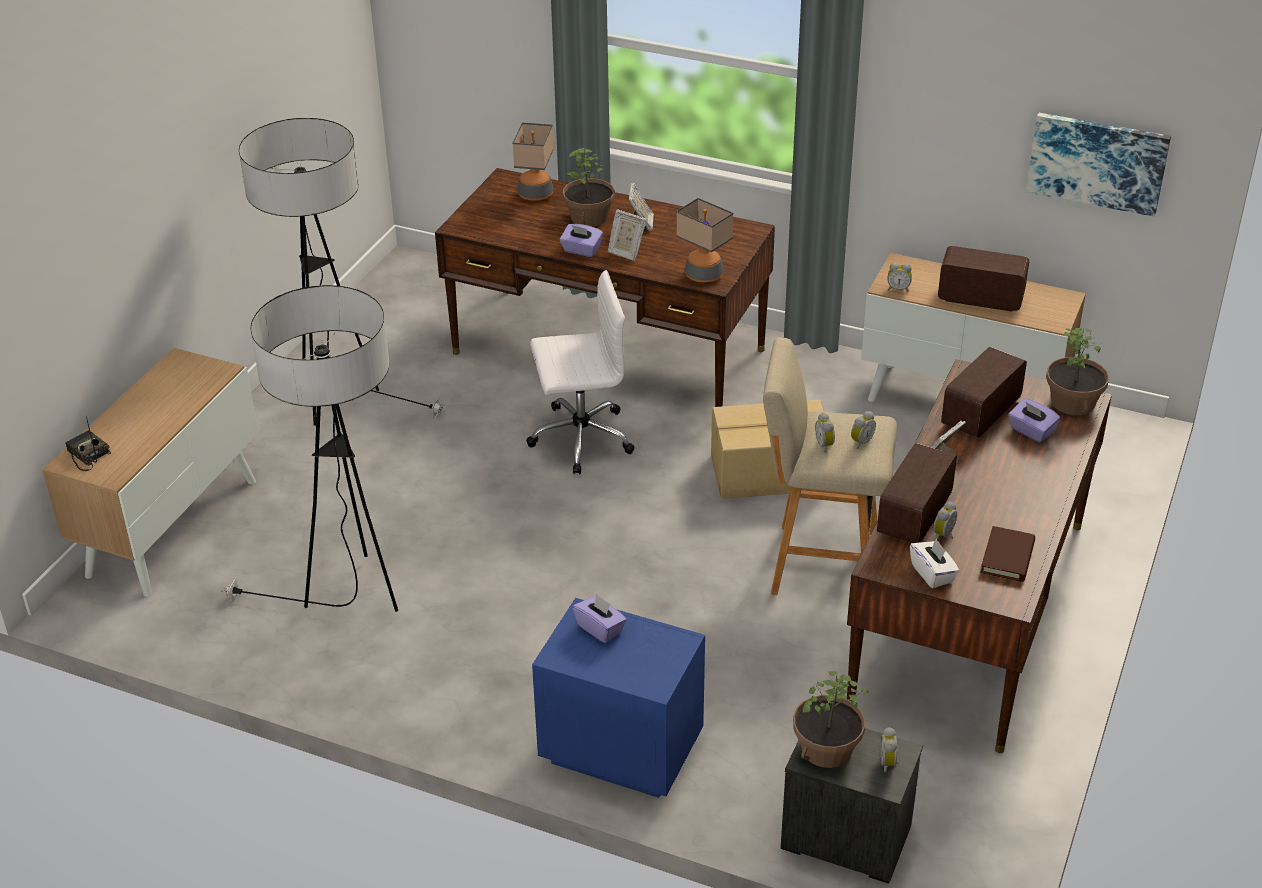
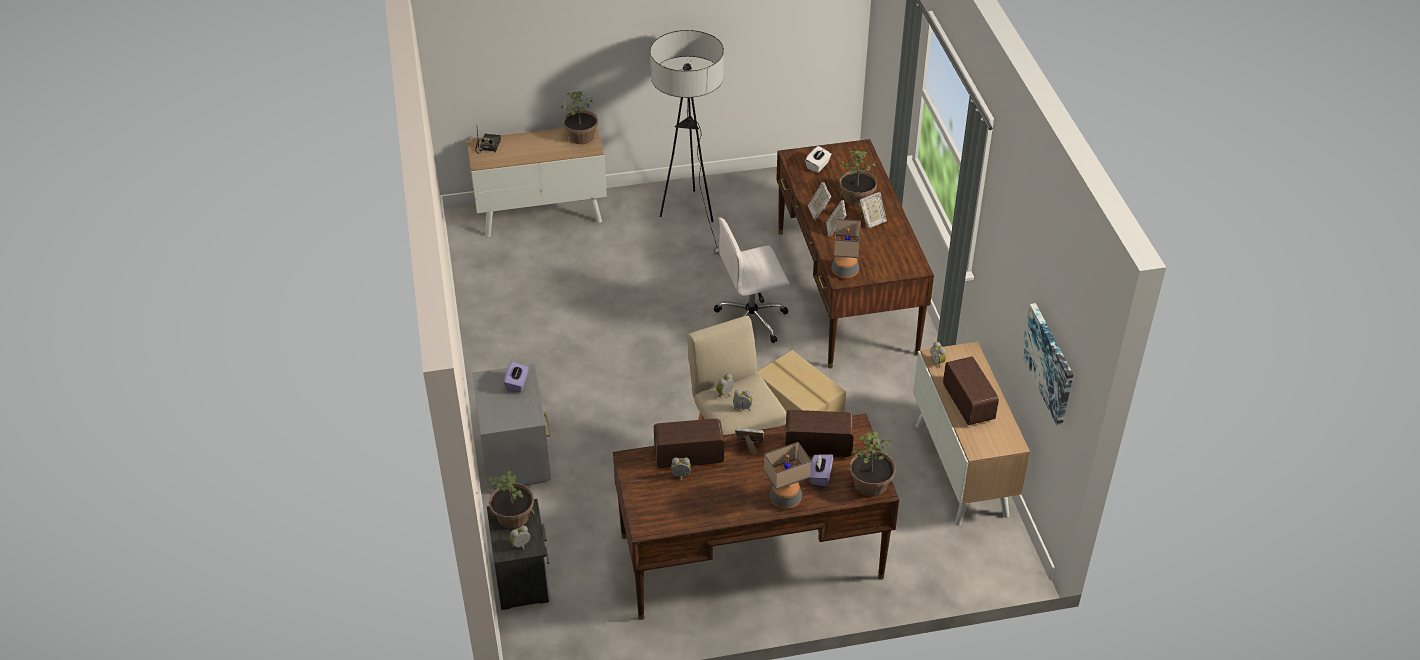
camera: 55 degrees right, 5 degrees up
floor lamp [221,285,398,612] -> none
table lamp [513,122,554,201] -> table lamp moved to [764,442,811,508]
white office chair [526,270,635,474] -> white office chair turned 120 degrees clockwise [714,217,790,343]
blue nightstand [532,598,705,798] -> grey nightstand [472,364,551,490]
purple tissue box [560,224,603,257] -> picture frame [808,182,831,220]
white tissue box [910,538,959,588] -> white tissue box moved to [805,146,832,173]
brown book [980,526,1035,582] -> none
none -> potted plant [561,91,598,144]

